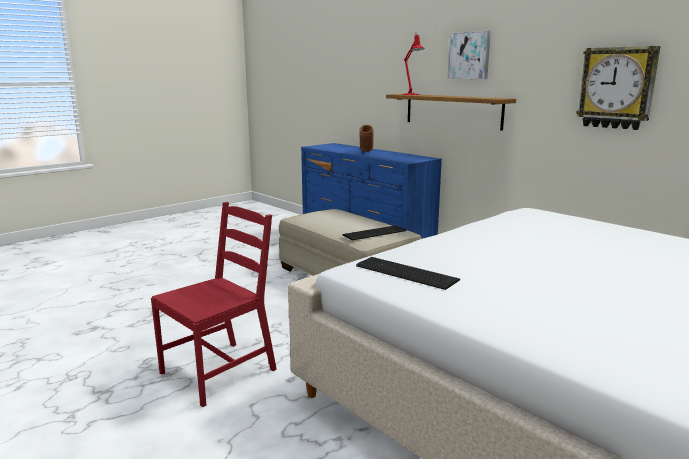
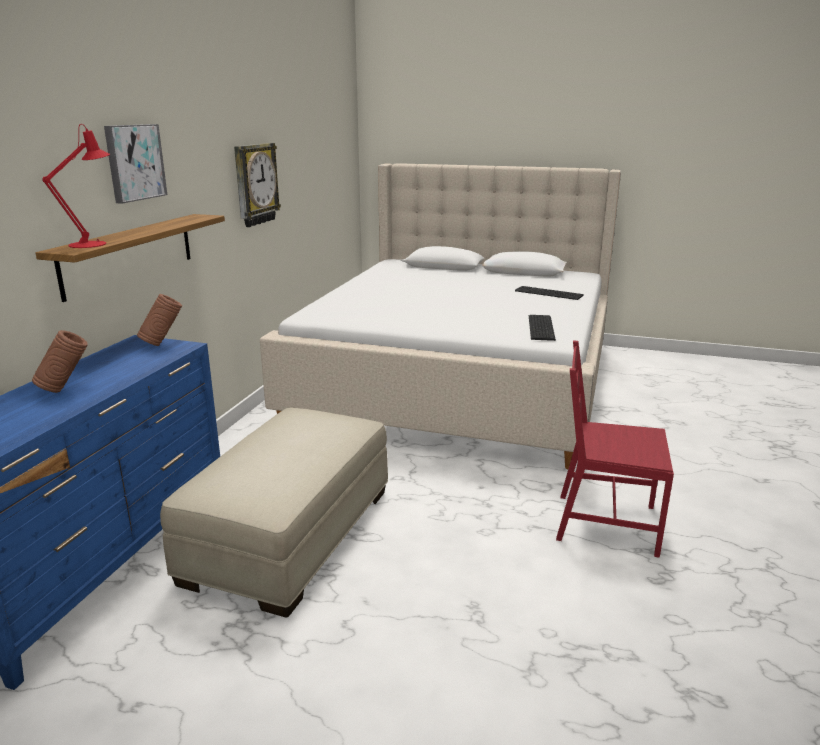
camera: 120 degrees left, 5 degrees up
keyboard [343,225,407,240] -> keyboard moved to [515,286,584,300]
none -> brown vase [137,294,182,346]

